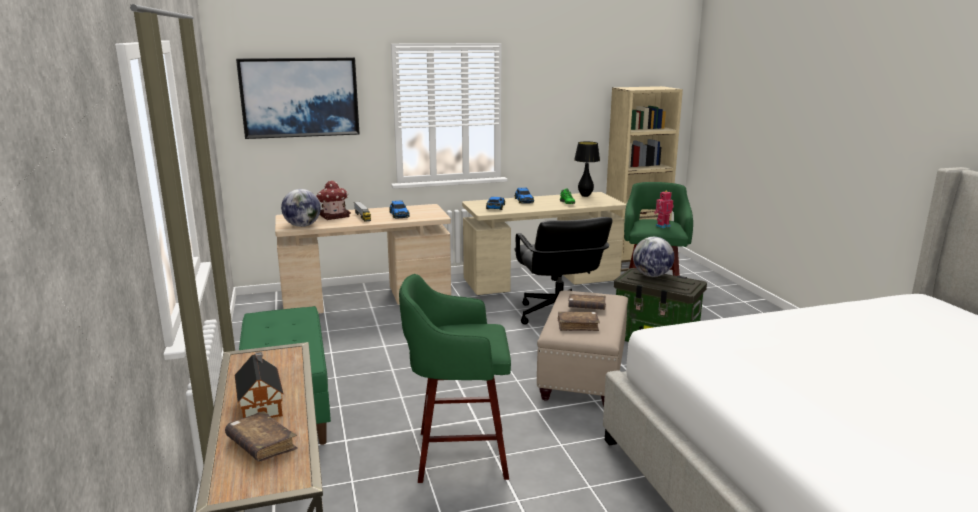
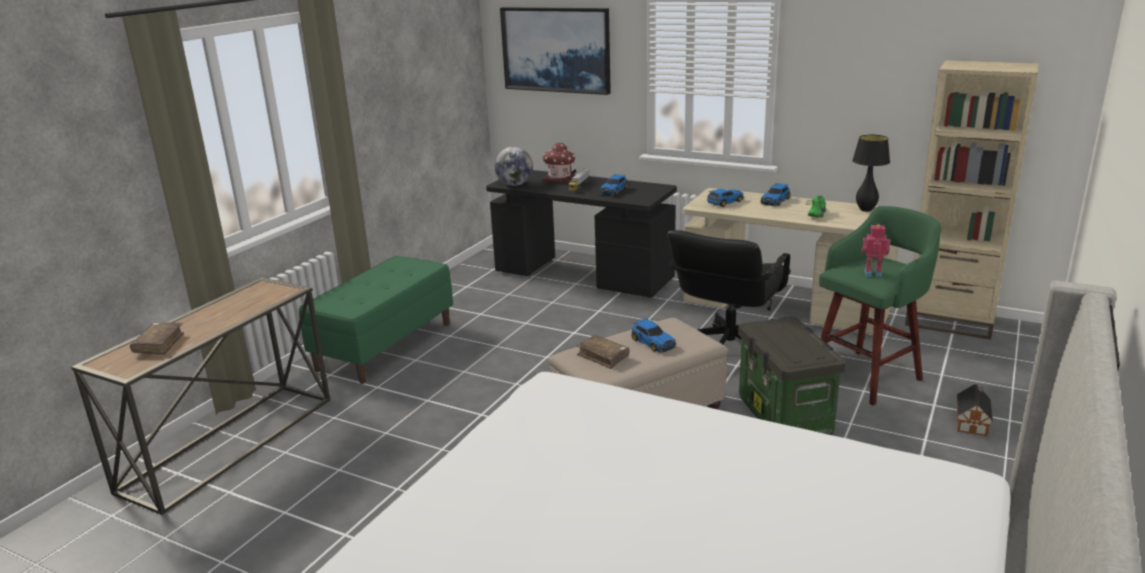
camera: 45 degrees right, 5 degrees up
toy house [235,352,284,418] -> toy house moved to [957,384,993,436]
beige desk [275,204,451,314] -> black desk [486,170,677,298]
green stool [399,274,511,483] -> none
brown book [568,294,606,310] -> toy car [631,318,676,353]
globe [633,237,674,277] -> none

